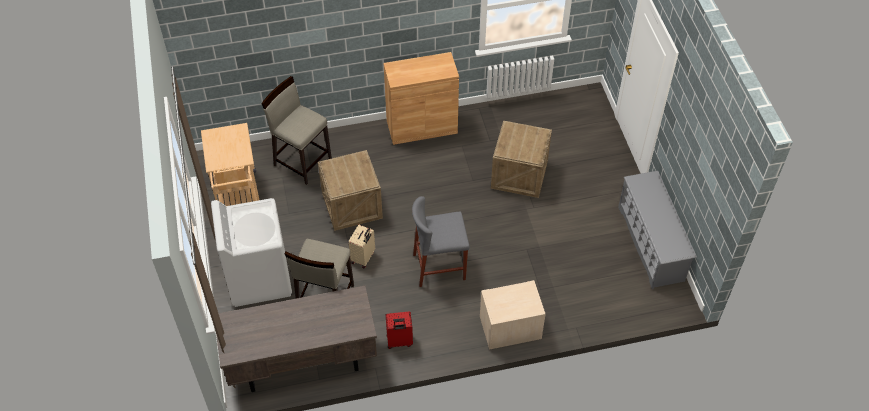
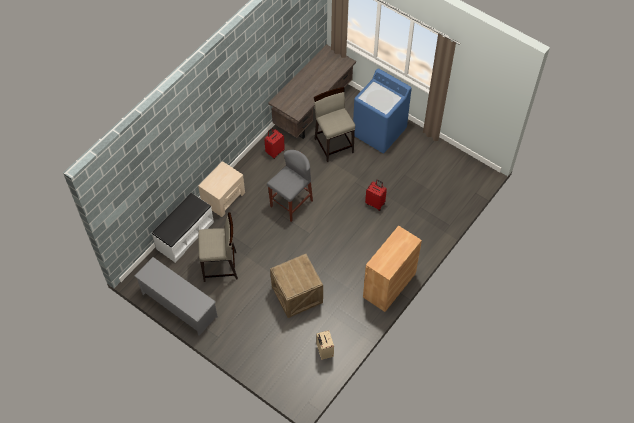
camera: 140 degrees right, 5 degrees up
beige cart [201,123,259,206] -> none
white washing machine [211,198,292,307] -> blue washing machine [353,68,412,153]
beige stool [261,76,332,185] -> beige stool moved to [198,213,238,282]
crate [318,150,383,231] -> red suitcase [365,180,387,211]
beige suitcase [348,225,375,268] -> beige suitcase moved to [317,330,334,360]
none -> white bench [152,193,214,263]

